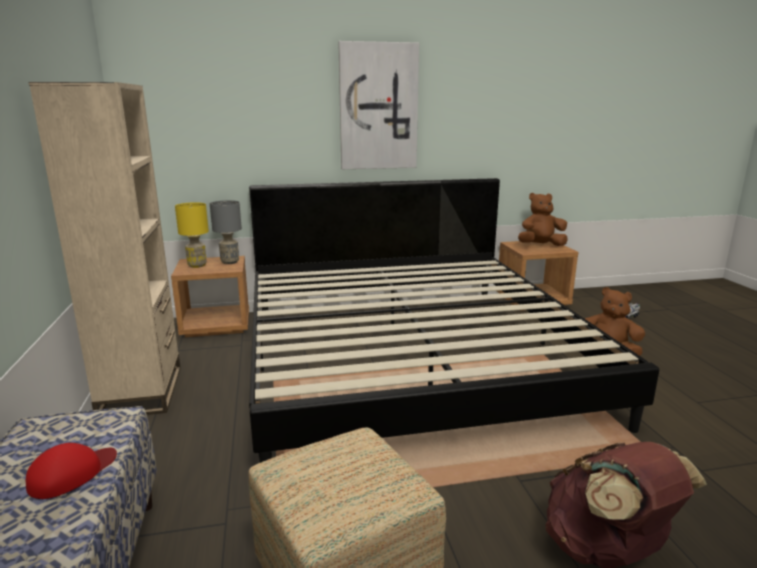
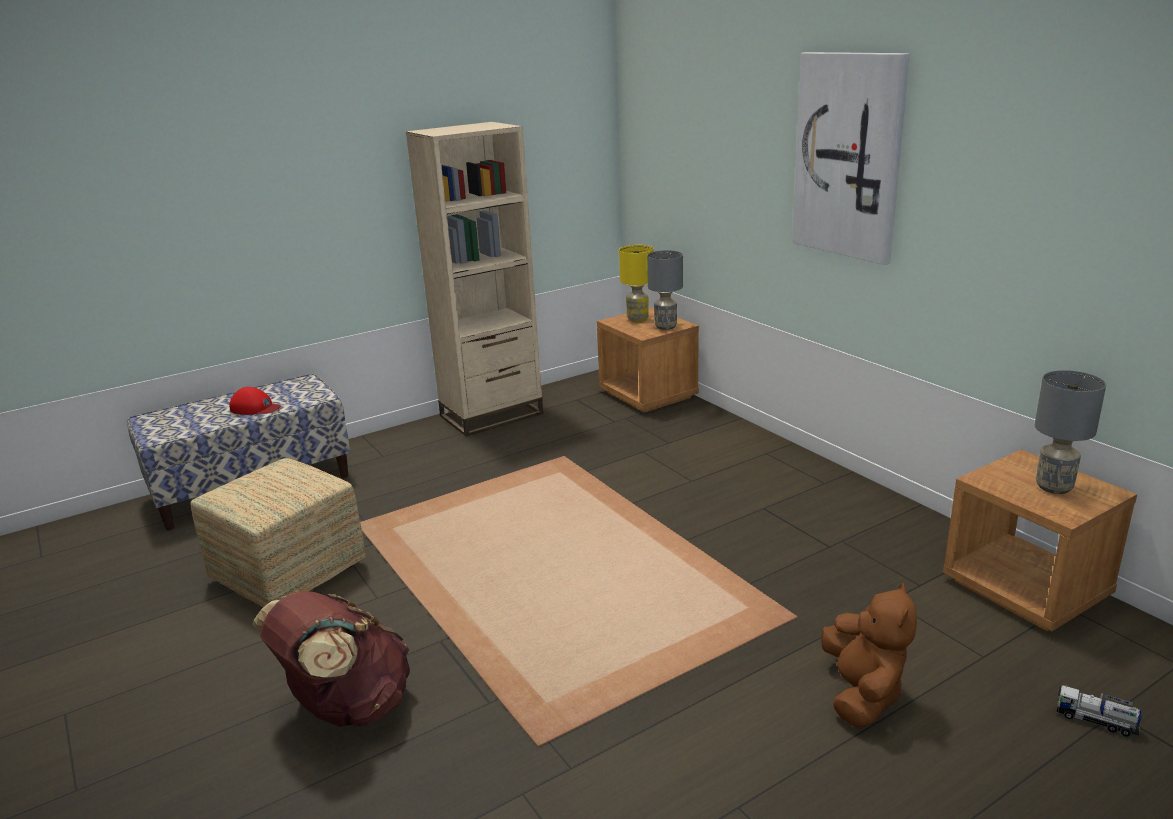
camera: 70 degrees right, 5 degrees up
bed [249,178,659,463] -> none
brown plush toy [518,193,568,246] -> grey table lamp [1035,370,1106,494]

